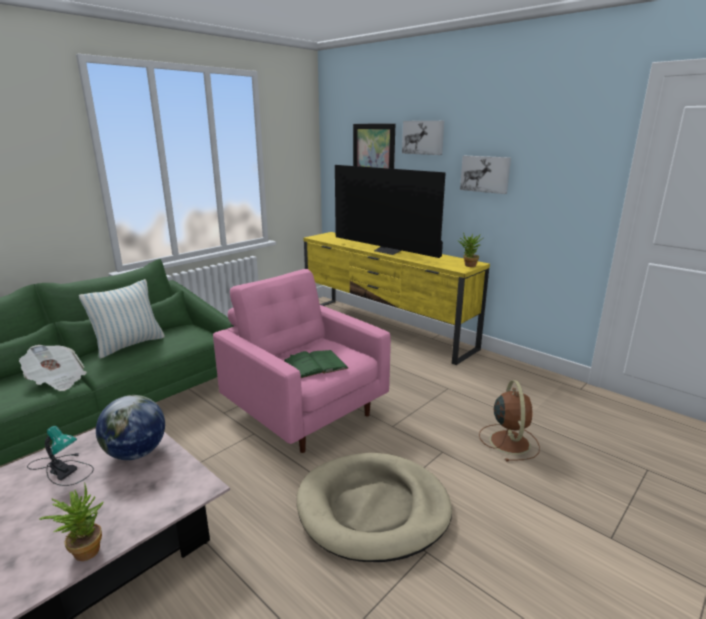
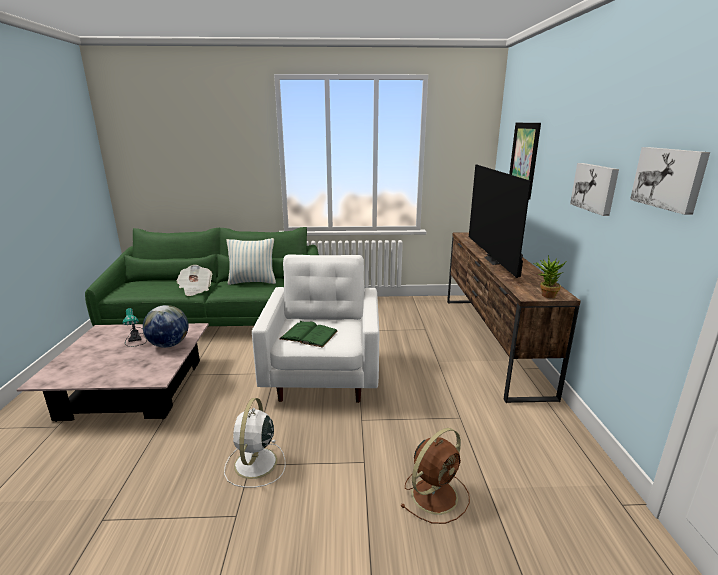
camera: 45 degrees right, 0 degrees up
potted plant [39,483,103,561] -> none
pink armchair [213,269,391,453] -> white armchair [252,255,379,403]
beige dog bed [297,453,452,562] -> white fan [224,398,286,488]
yellow tv stand [304,232,490,365] -> brown tv stand [447,232,581,403]
picture [402,121,444,155] -> picture moved to [630,147,710,215]

